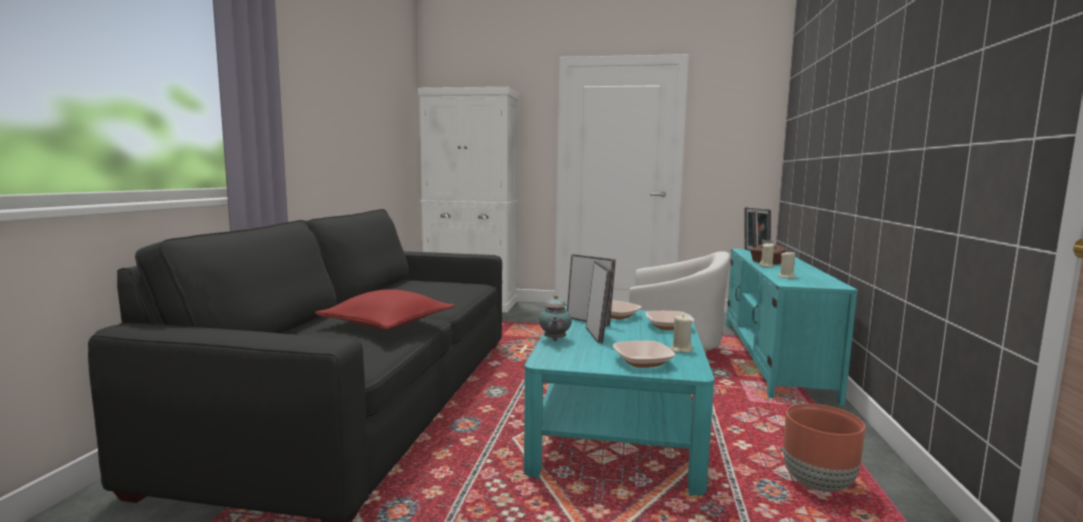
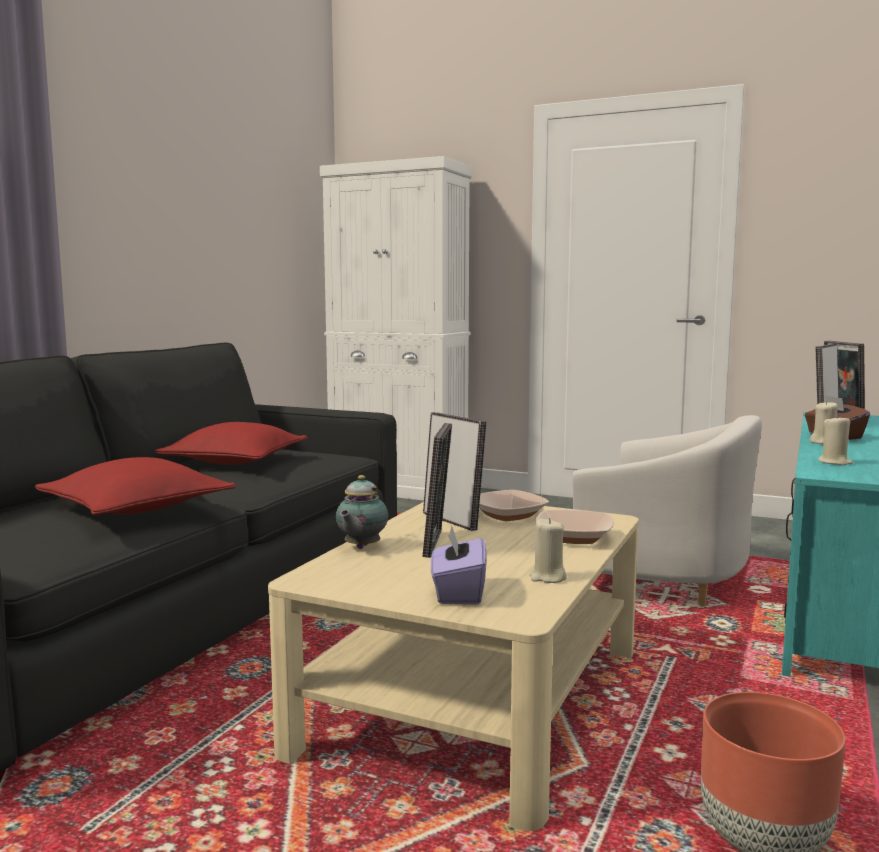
camera: 15 degrees right, 0 degrees up
turquoise coffee table [524,306,715,495] -> beige coffee table [268,502,639,831]
bowl [613,341,675,368] -> purple tissue box [431,525,487,604]
none -> red pillow [155,422,307,465]

